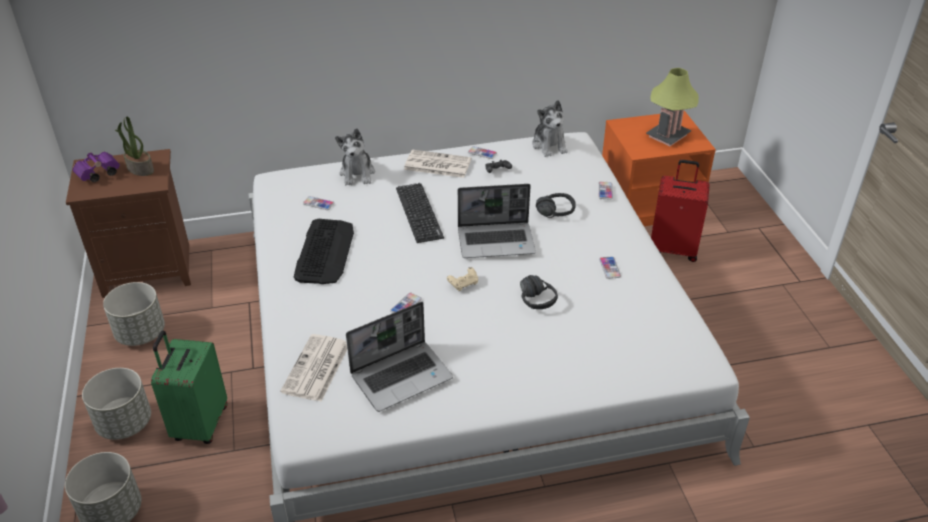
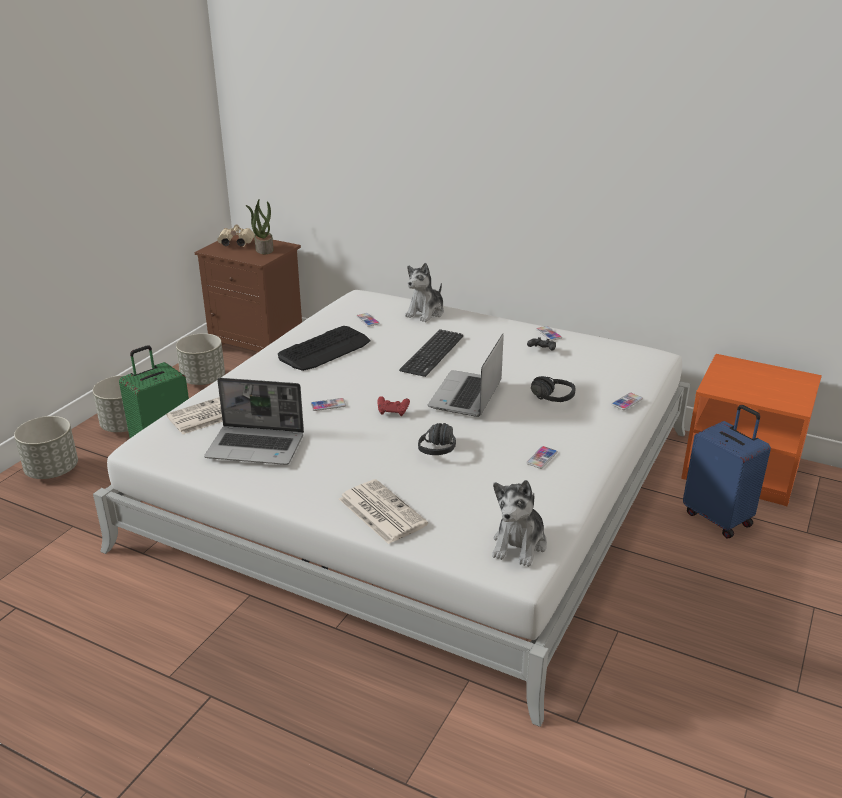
camera: 40 degrees right, 10 degrees down
purple binoculars [73,152,120,182] -> beige binoculars [217,225,255,247]
newspaper [404,150,471,178] -> newspaper moved to [339,479,428,544]
beige game controller [447,267,478,291] -> red game controller [378,396,410,416]
laptop [458,184,536,258] -> laptop turned 75 degrees clockwise [428,334,503,417]
plush toy [532,100,568,157] -> plush toy moved to [492,480,547,567]
table lamp [646,68,699,146] -> none
red suitcase [651,160,710,262] -> blue suitcase [683,405,771,538]

